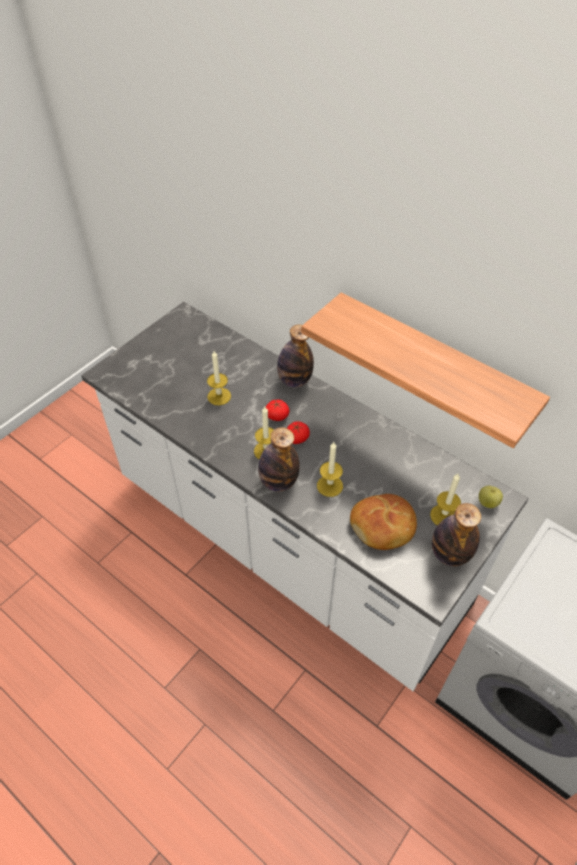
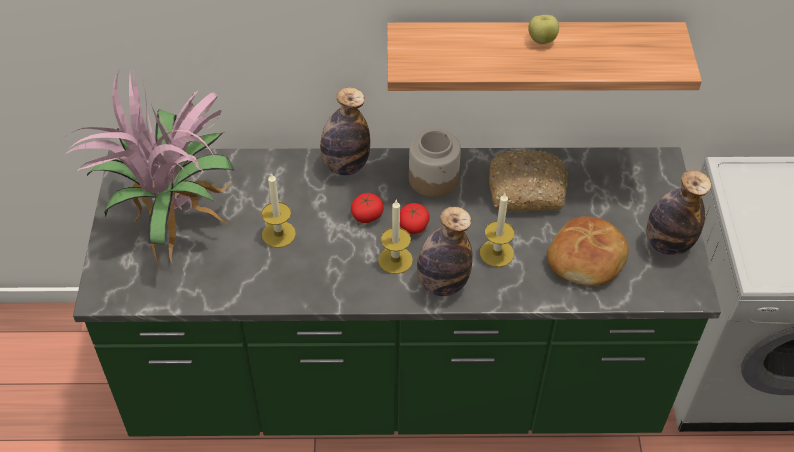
camera: 40 degrees left, 0 degrees up
white counter [81,302,528,691] -> green counter [73,147,721,437]
candle [430,474,461,525] -> none
apple [479,486,503,508] -> apple moved to [528,15,559,44]
none -> potted plant [60,69,235,272]
none -> jar [409,129,461,198]
none -> bread [489,149,568,212]

